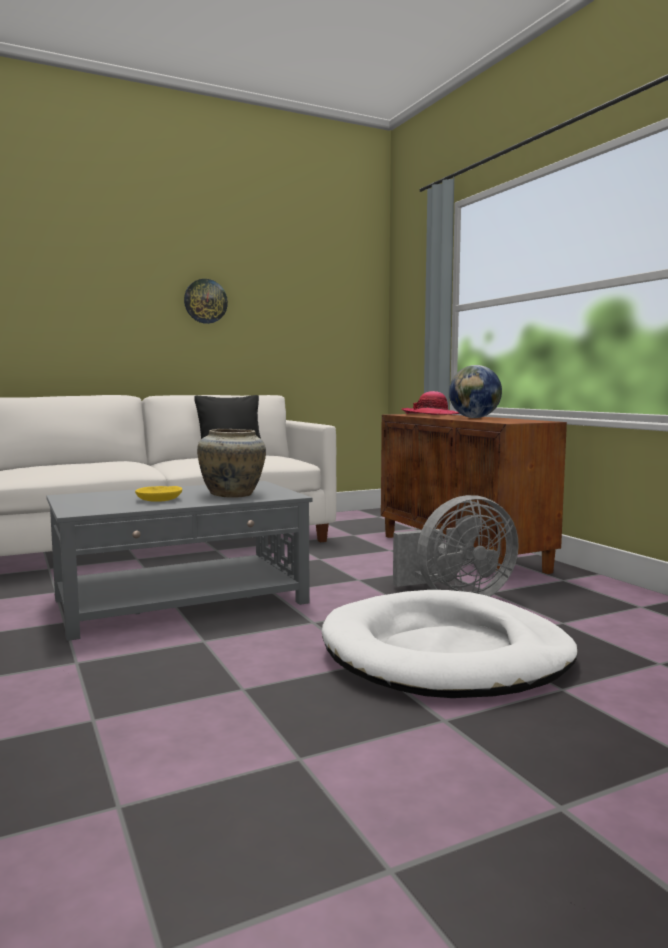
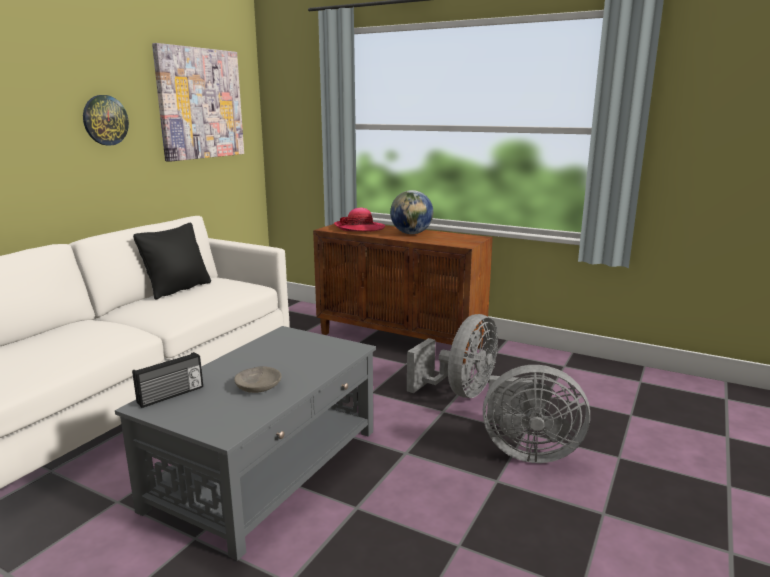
camera: 35 degrees left, 10 degrees up
yellow bowl [135,486,182,502] -> grey bowl [234,366,282,393]
beige vase [197,429,266,498] -> none
white dog bed [321,590,578,698] -> grey fan [483,365,590,463]
none -> radio [132,352,203,408]
none -> picture [152,43,244,162]

